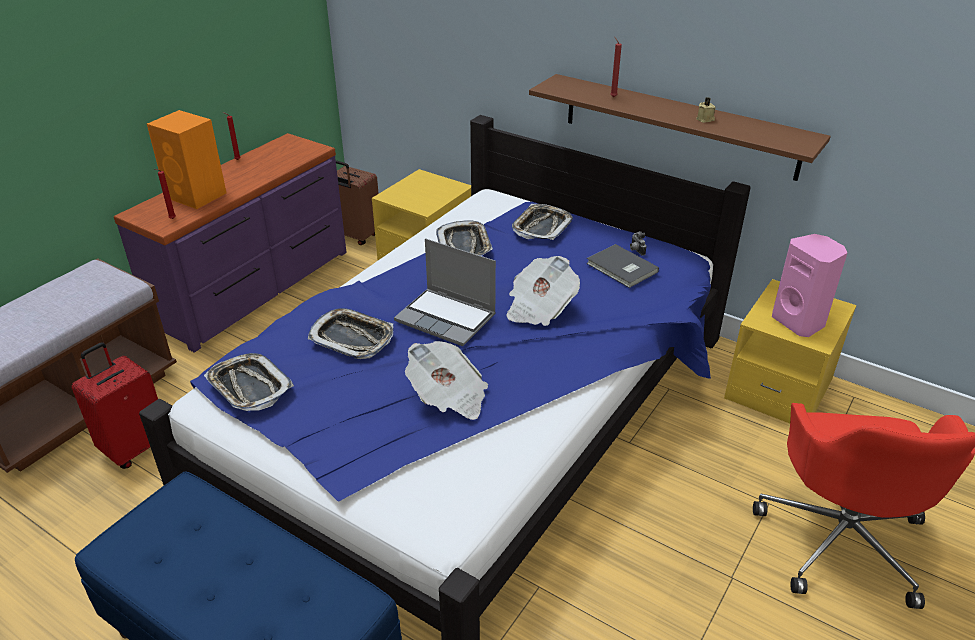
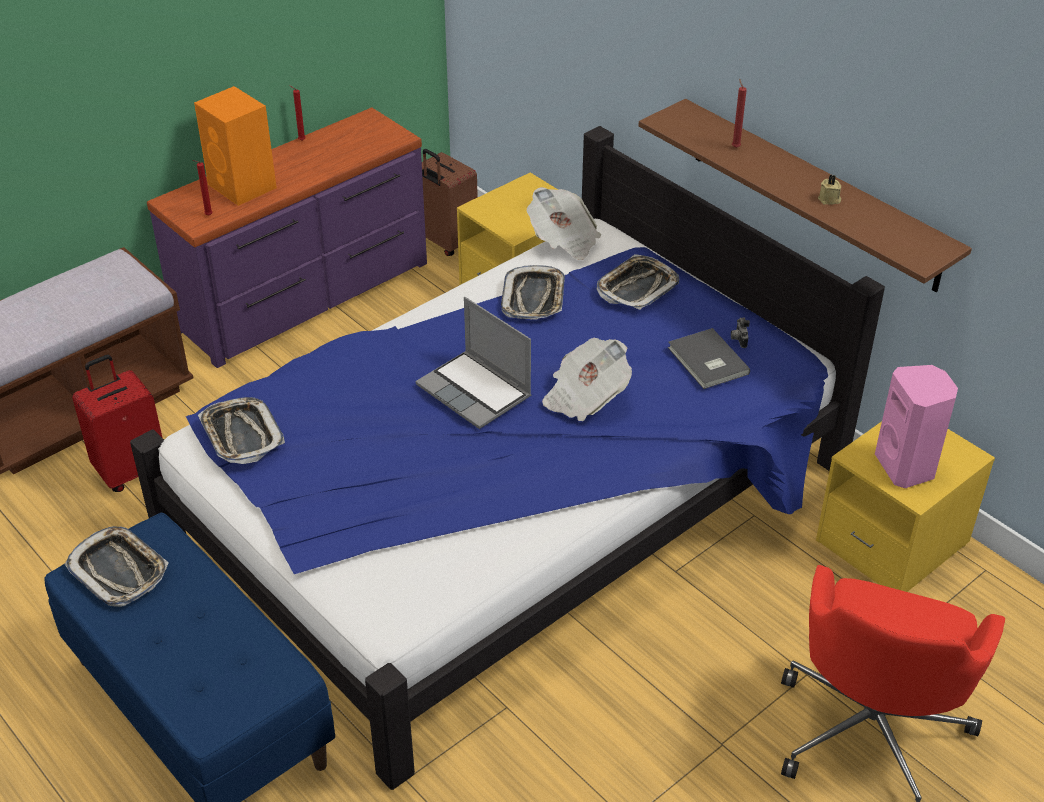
camera: 15 degrees right, 5 degrees up
tray [308,308,393,359] -> tray moved to [64,526,169,607]
newspaper [405,341,488,420] -> newspaper moved to [527,187,601,260]

